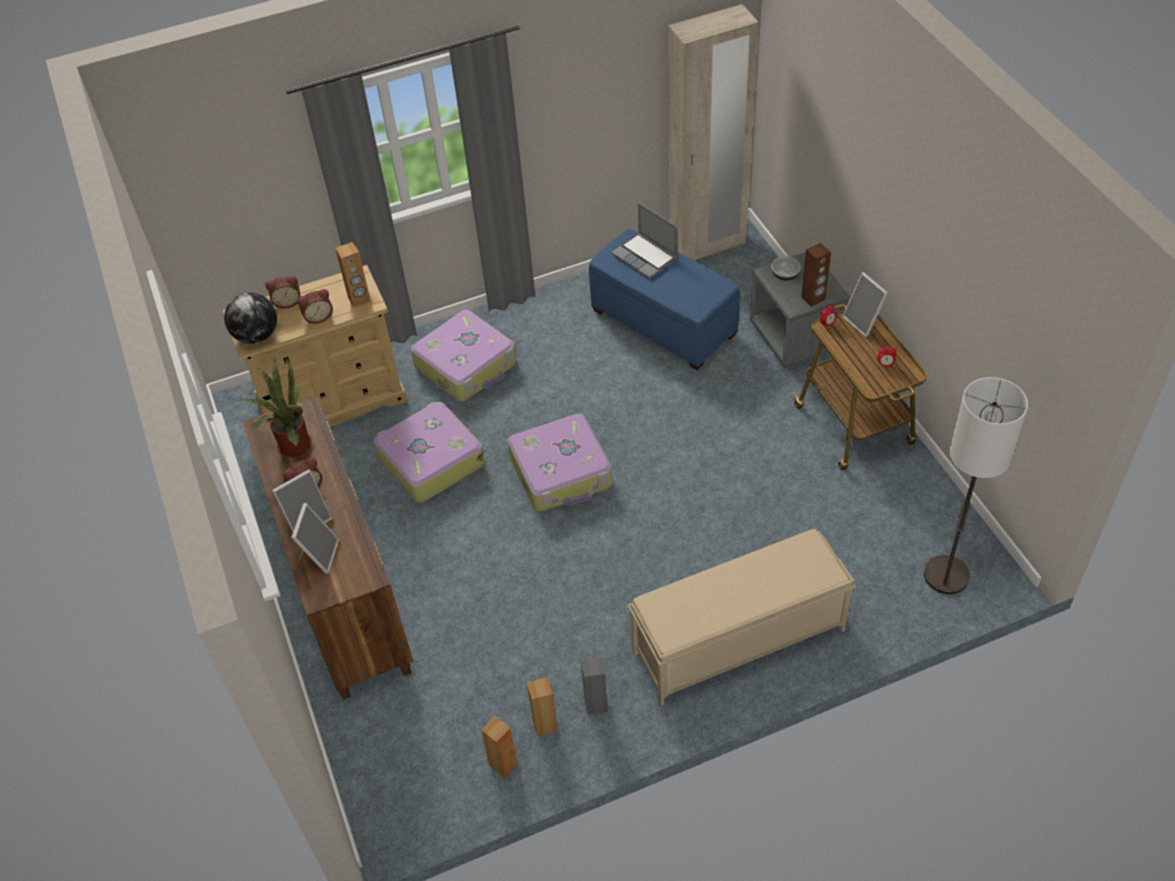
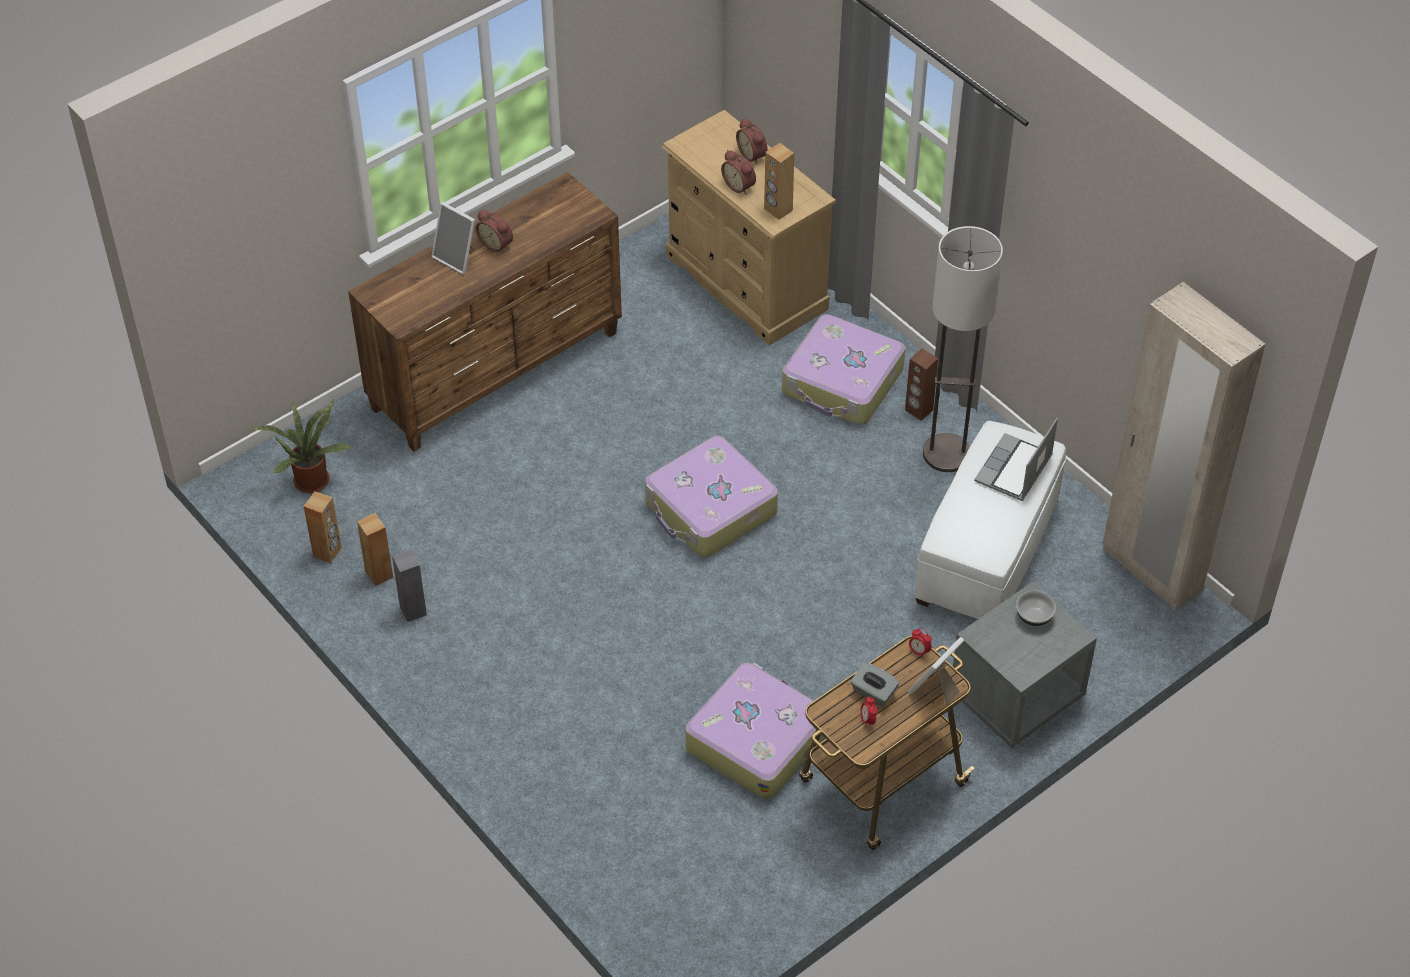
camera: 70 degrees right, 0 degrees up
globe [224,292,277,344] -> none
potted plant [240,357,312,457] -> potted plant moved to [251,398,351,493]
picture frame [291,503,339,574] -> none
suitcase [374,402,485,503] -> suitcase moved to [686,663,825,799]
blue ottoman [589,229,740,370] -> white ottoman [915,421,1066,619]
beige bench [627,529,856,706] -> none
brown speaker [801,243,831,307] -> brown speaker moved to [905,348,938,420]
floor lamp [924,377,1028,594] -> floor lamp moved to [923,226,1003,472]
none -> grey tissue box [850,662,899,707]

